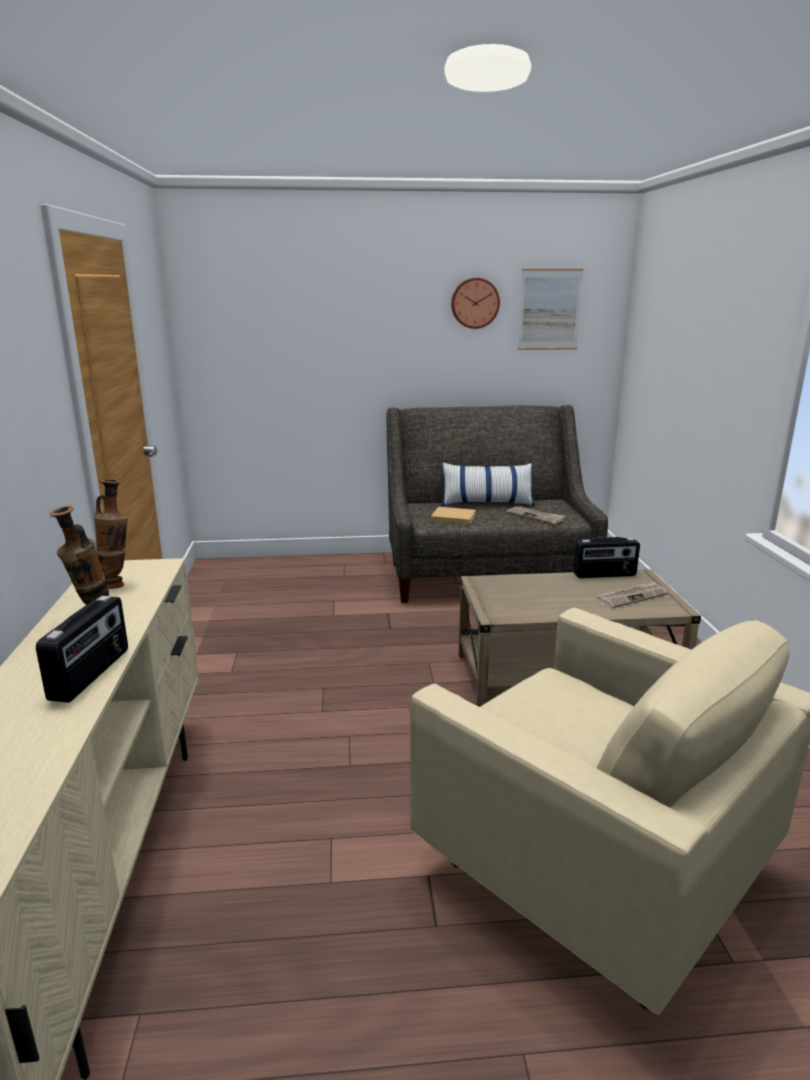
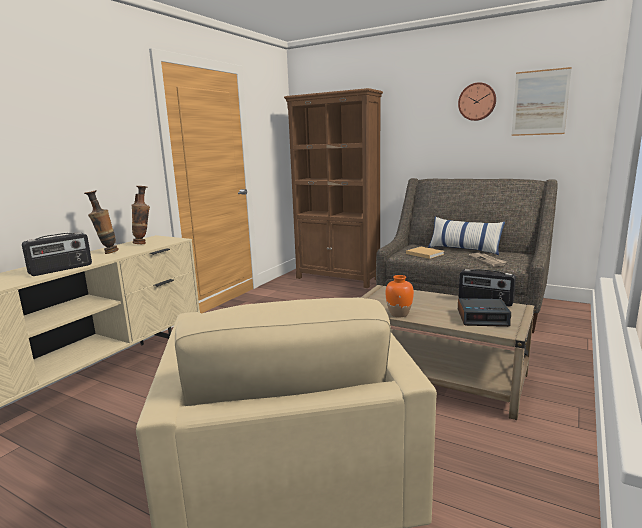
camera: 35 degrees right, 5 degrees down
newspaper [597,580,667,608] -> alarm clock [458,298,511,327]
none -> brown bookcase [284,88,383,288]
none -> orange vase [385,275,414,317]

